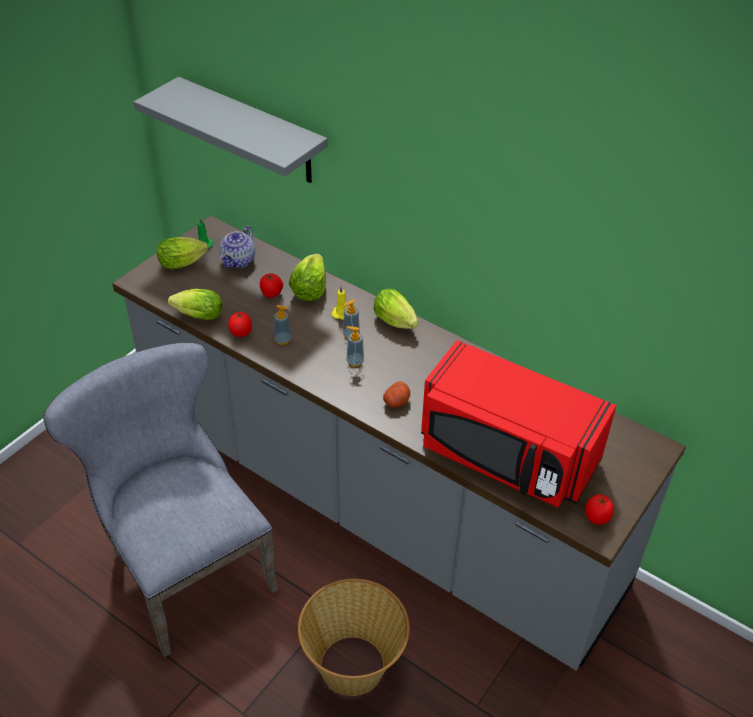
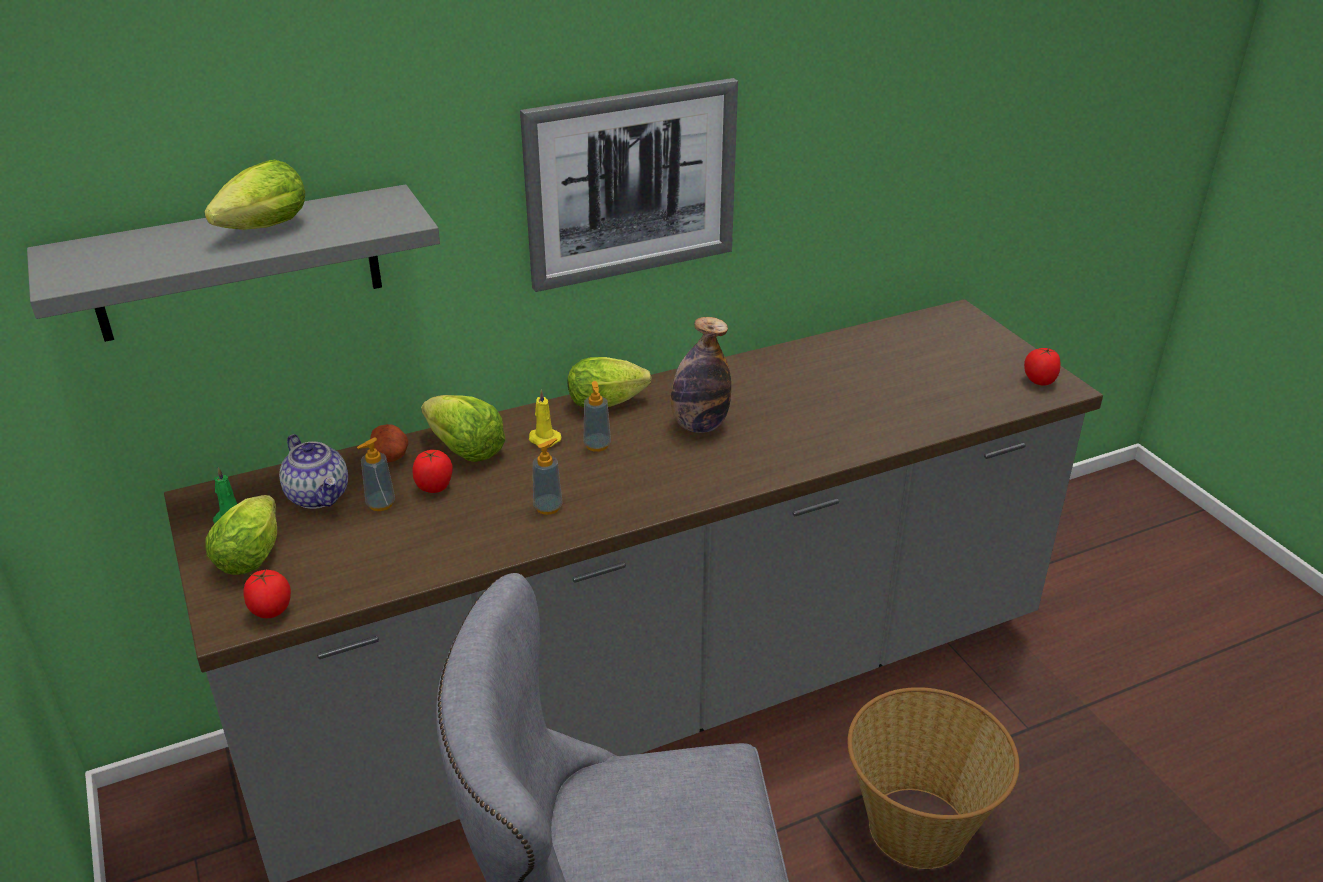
camera: 60 degrees left, 10 degrees down
lettuce [168,289,222,320] -> lettuce moved to [204,160,305,230]
tomato [228,311,252,337] -> tomato moved to [244,570,291,618]
soap dispenser [346,326,364,367] -> soap dispenser moved to [357,437,395,511]
potato [383,381,410,408] -> potato moved to [370,424,409,462]
red microwave [421,340,617,507] -> none
none -> picture [520,78,738,292]
none -> bottle [671,317,731,433]

